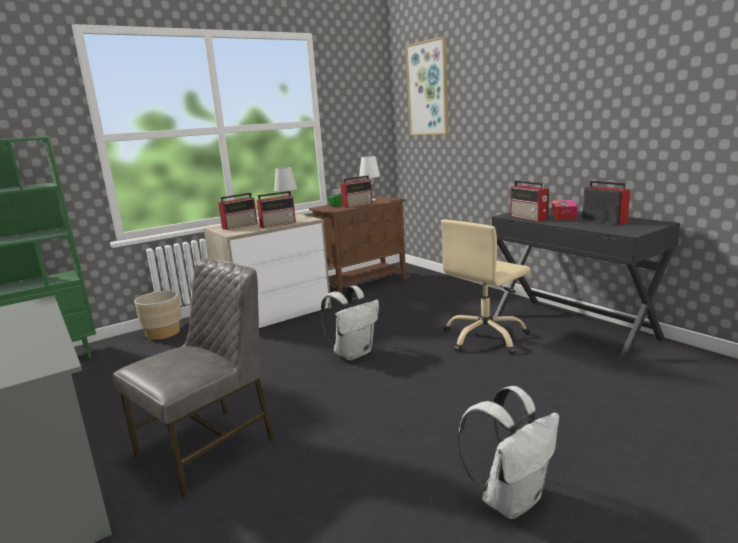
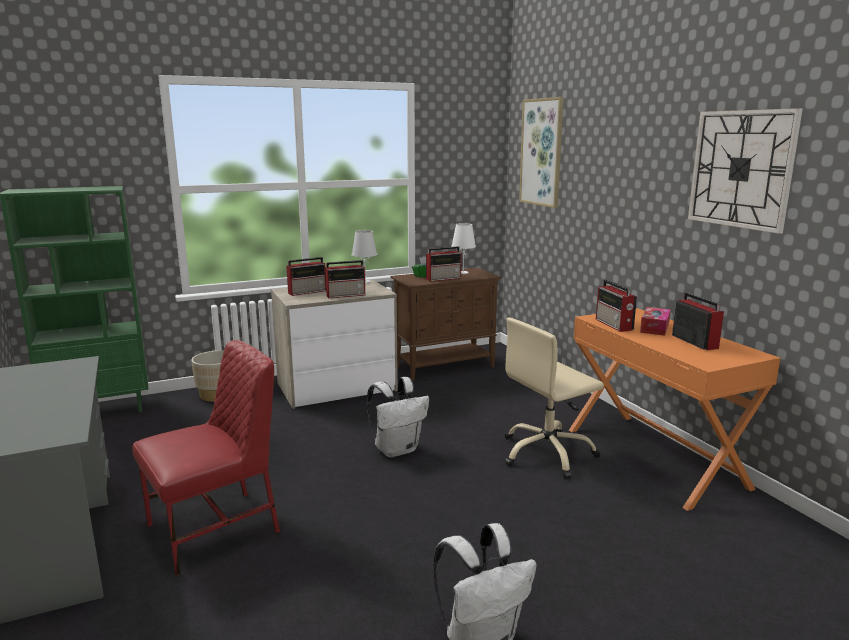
camera: 10 degrees right, 0 degrees up
grey chair [113,258,275,498] -> red chair [132,340,280,576]
black desk [492,208,680,363] -> orange desk [569,308,781,511]
none -> wall clock [688,108,803,234]

